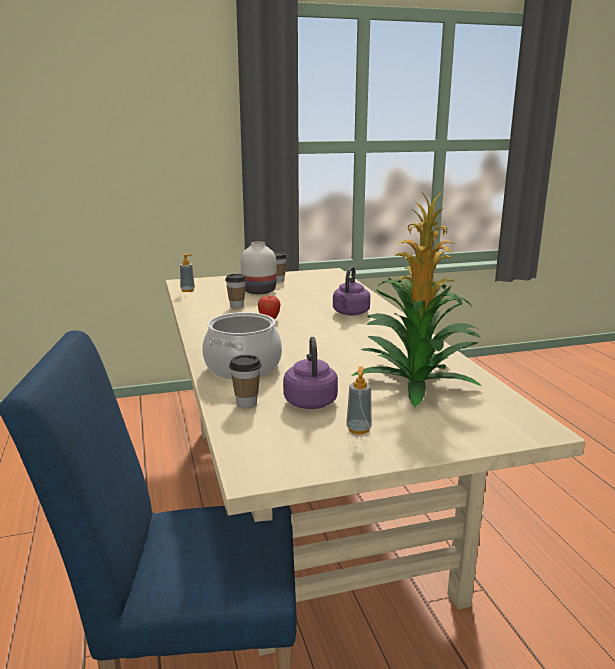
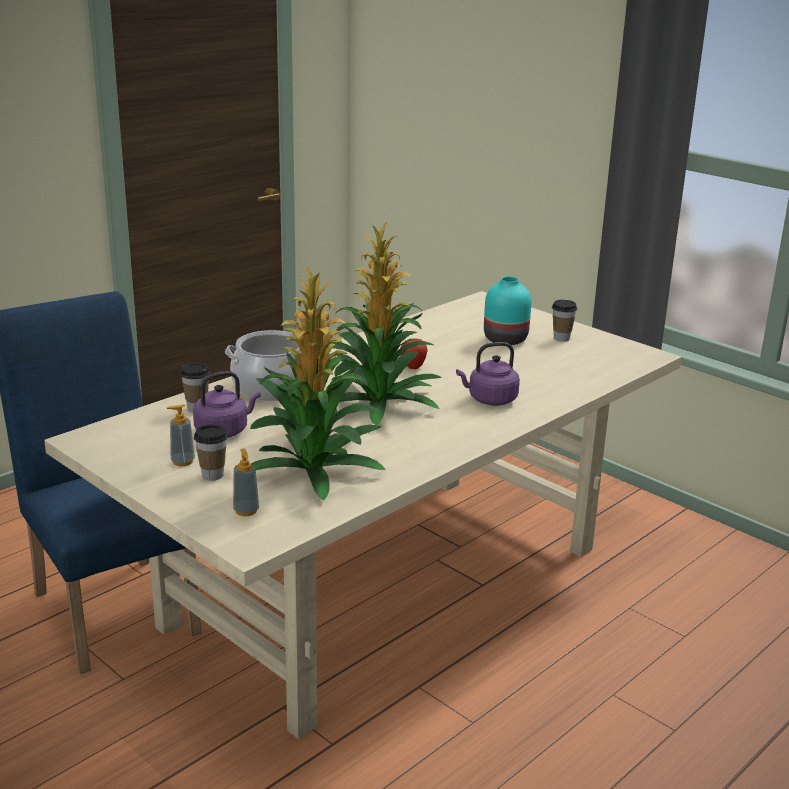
camera: 60 degrees right, 5 degrees up
soap dispenser [180,254,195,292] -> soap dispenser moved to [233,448,259,516]
cup [225,274,247,309] -> cup moved to [194,424,228,480]
white vase [241,241,277,294] -> turquoise vase [484,276,531,345]
none -> potted plant [330,221,442,425]

